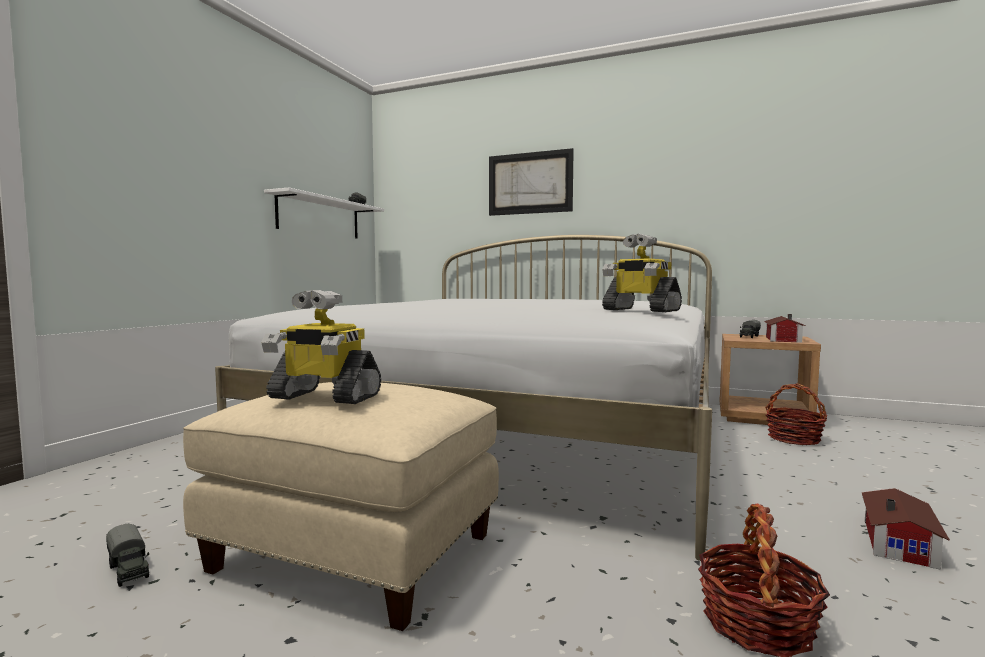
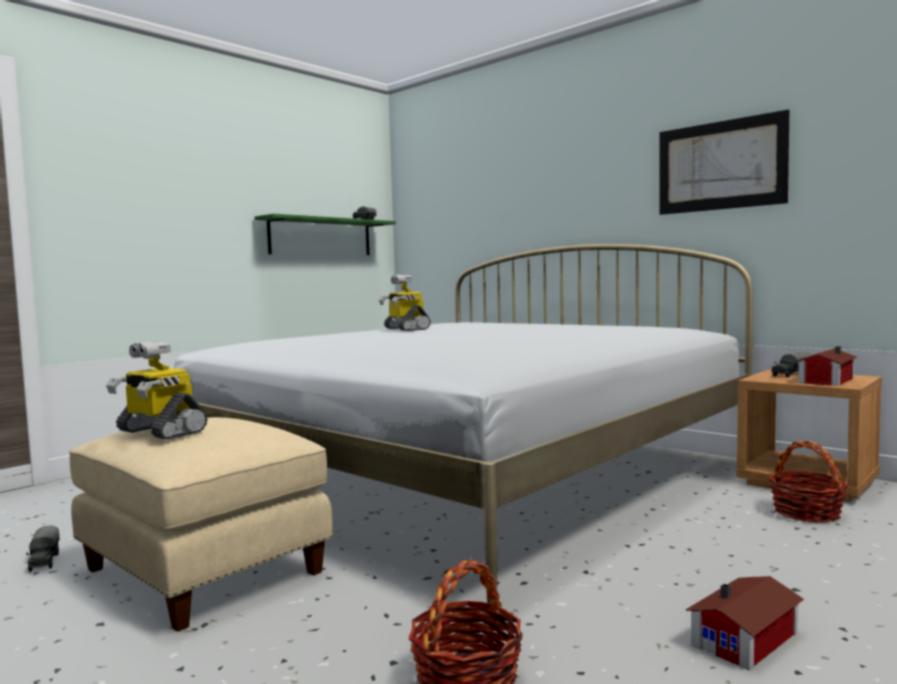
camera: 20 degrees right, 0 degrees up
white shelf [264,188,384,238] -> green shelf [254,214,396,255]
picture [489,148,574,216] -> picture moved to [659,109,790,215]
toy robot [602,234,682,312] -> toy robot moved to [379,275,431,331]

